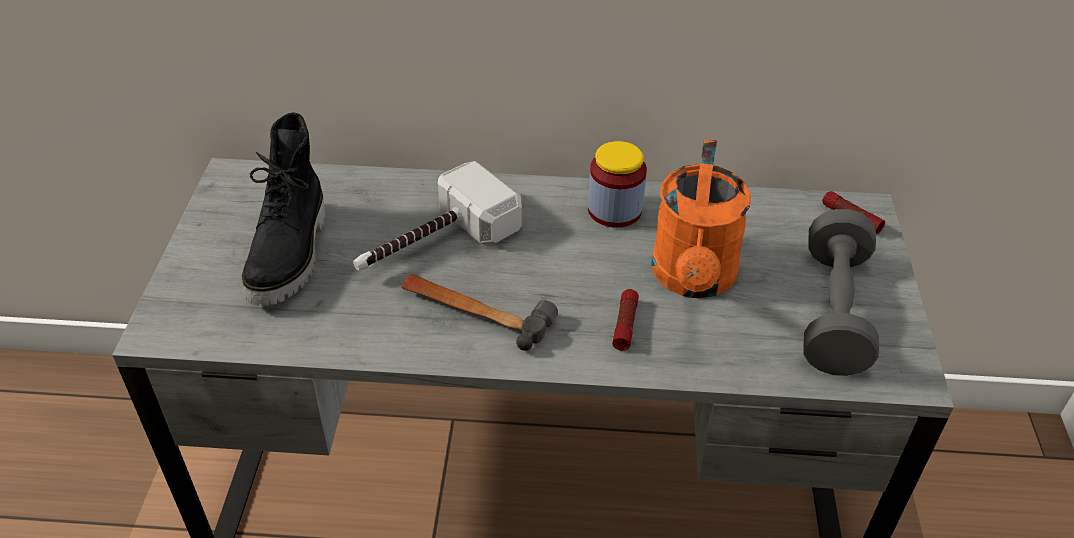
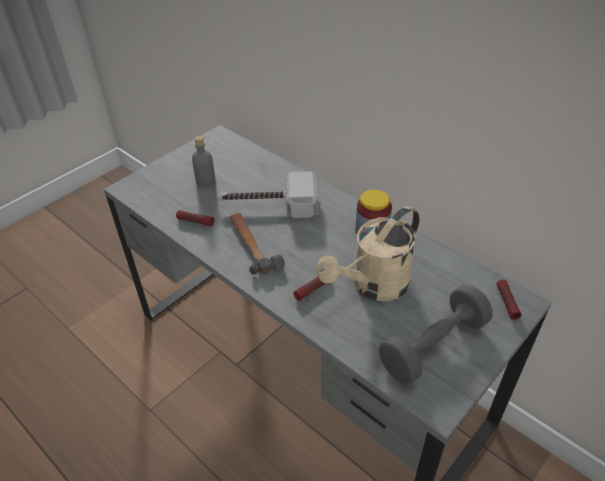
camera: 40 degrees right, 0 degrees up
black boot [242,113,326,306] -> grey bottle [192,136,215,187]
orange watering can [651,139,751,298] -> beige watering can [316,206,420,301]
none -> flashlight [176,210,214,226]

